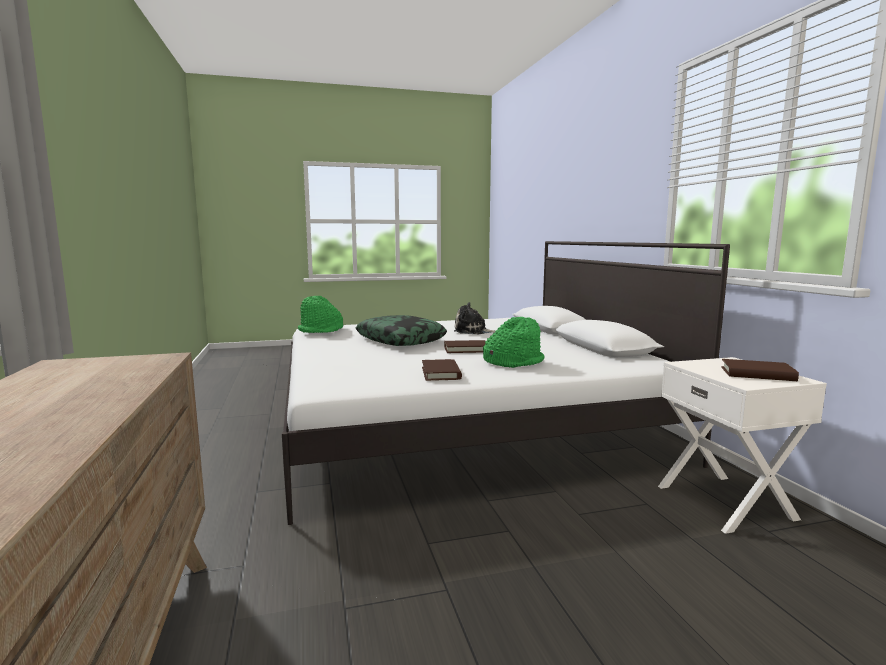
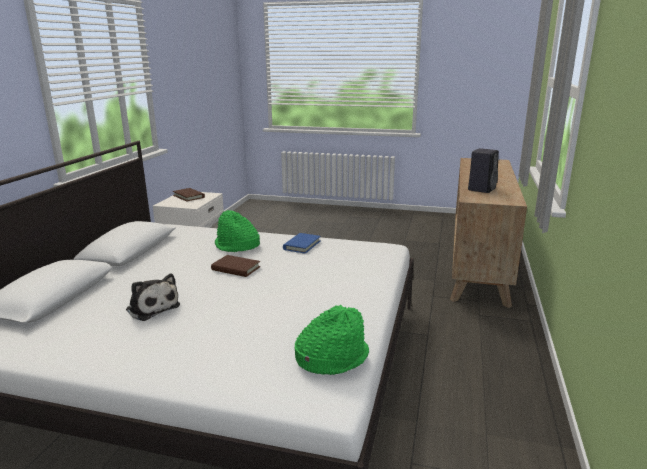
camera: 150 degrees left, 10 degrees up
pillow [356,315,447,346] -> none
brown book [422,359,462,381] -> blue book [283,233,321,254]
none -> black speaker [468,148,499,193]

